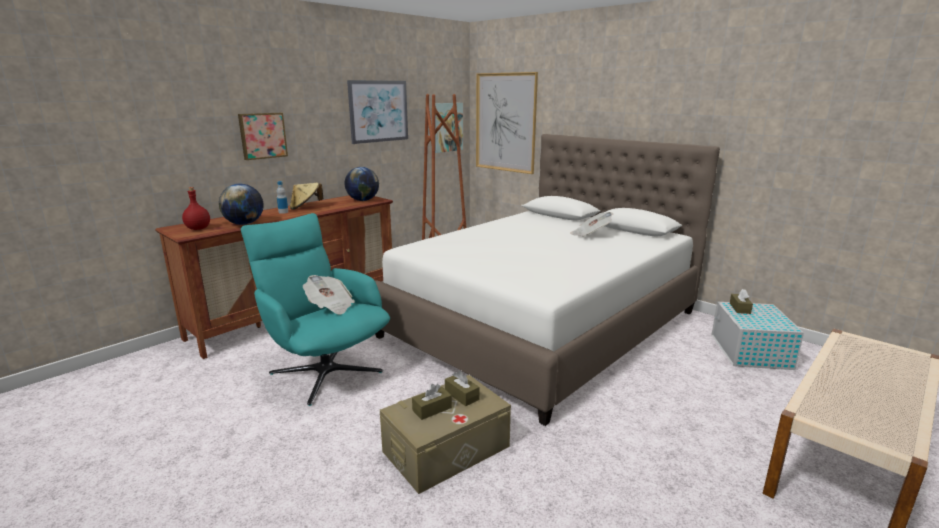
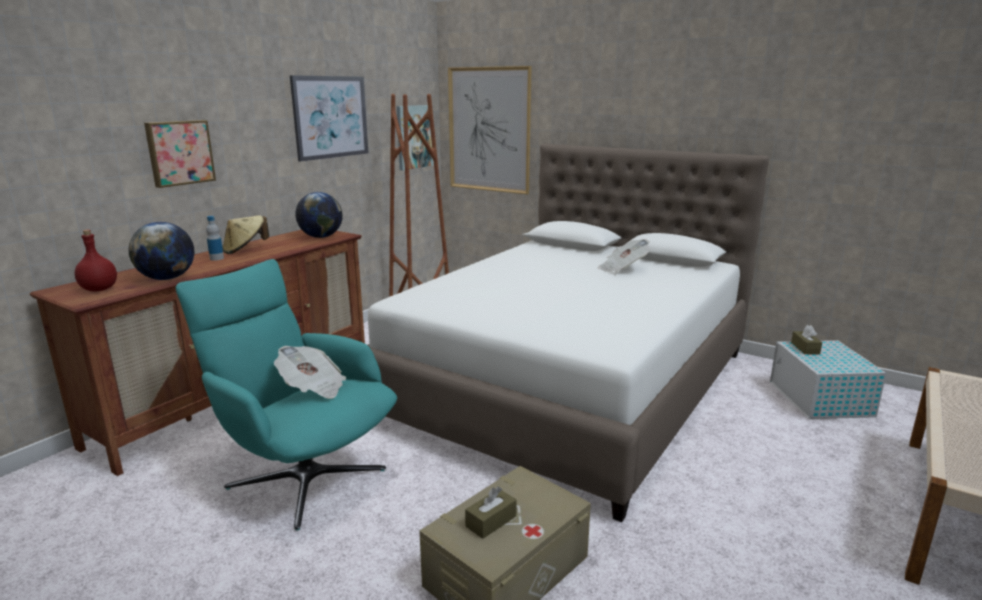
camera: 10 degrees left, 0 degrees up
brown tissue box [445,371,480,406] -> none

